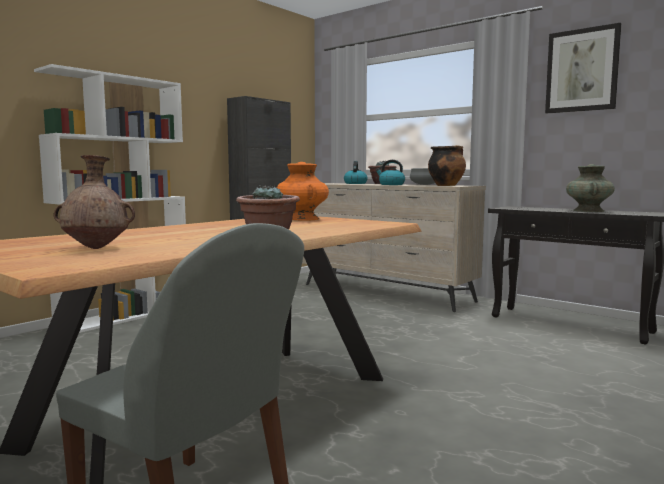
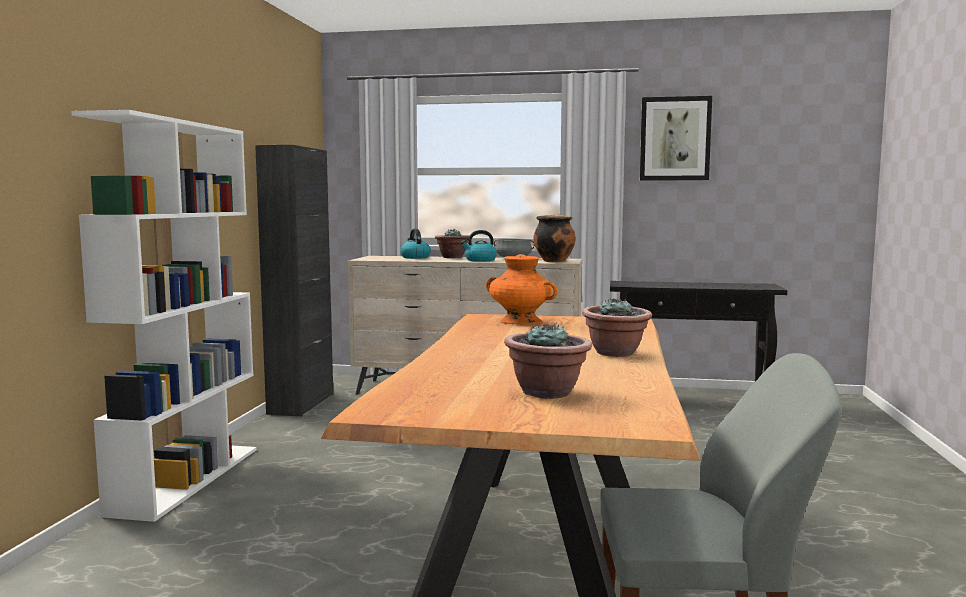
camera: 30 degrees left, 0 degrees up
brown vase [53,155,135,249] -> potted plant [504,323,592,399]
turquoise vase [566,164,615,212] -> none

